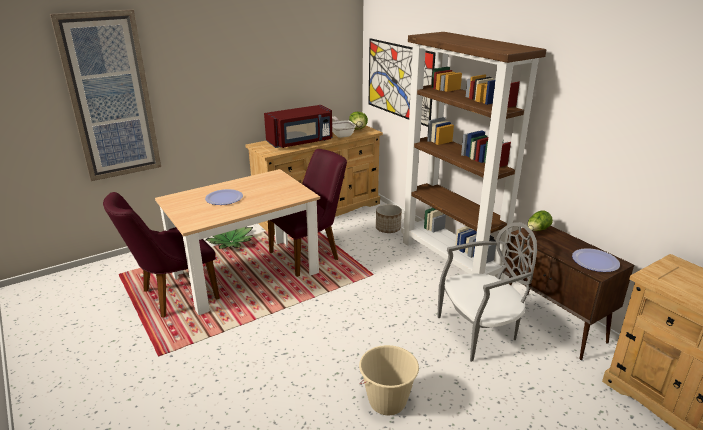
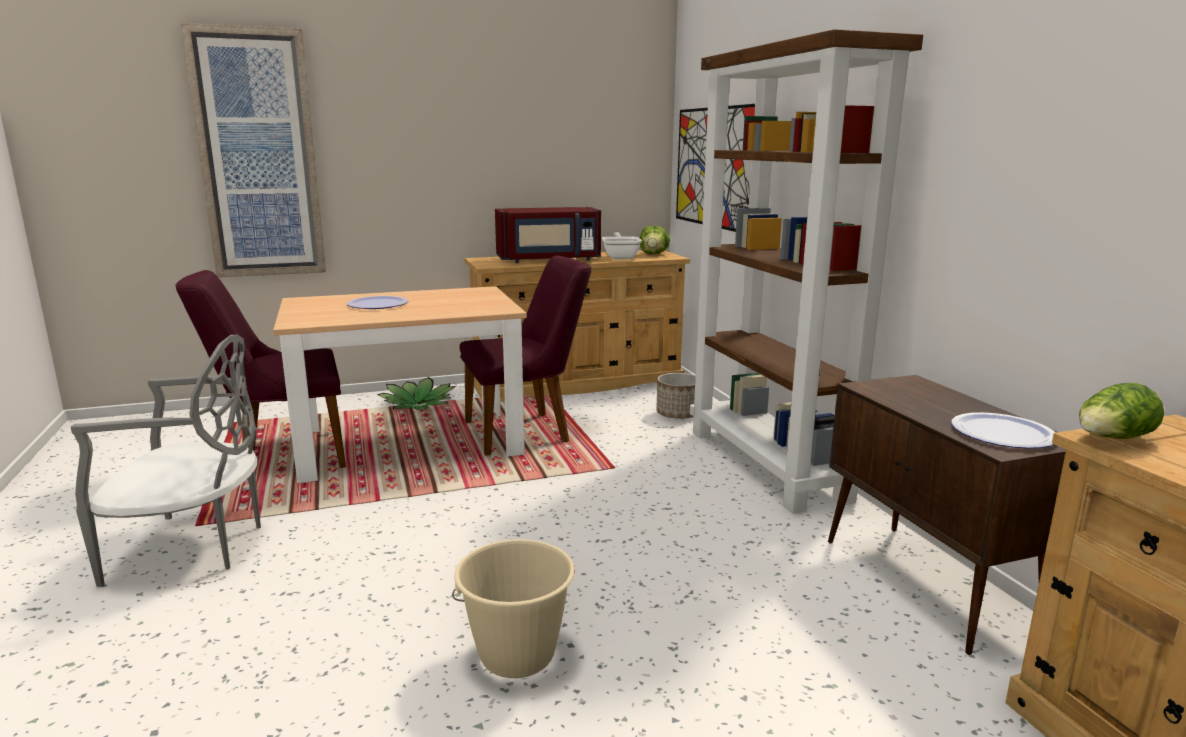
camera: 15 degrees right, 10 degrees down
grey chair [437,222,537,362] -> grey chair moved to [71,335,261,587]
lettuce [528,211,553,231] -> lettuce moved to [1079,383,1164,439]

